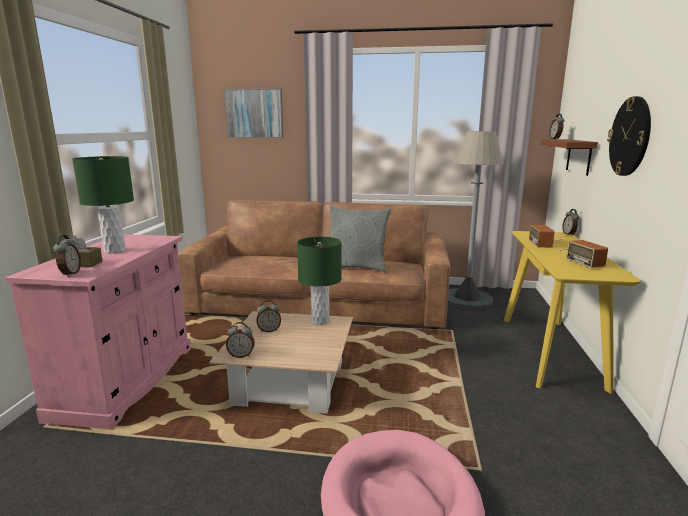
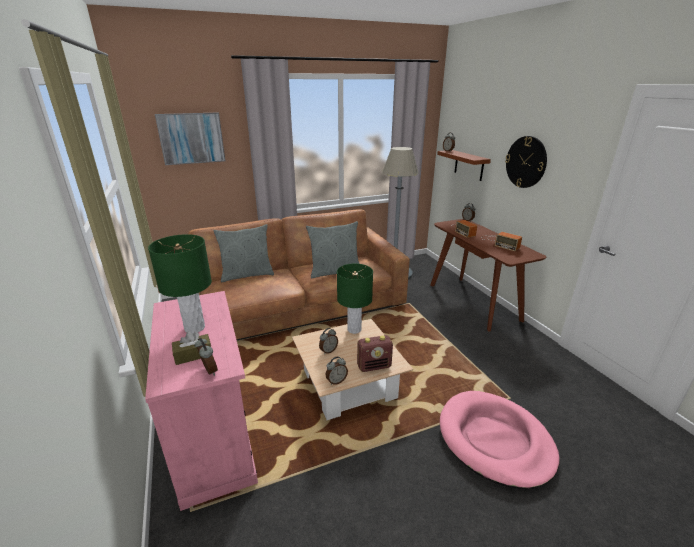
camera: 30 degrees left, 10 degrees up
yellow console table [504,231,641,394] -> brown console table [430,219,546,331]
none -> grey pillow [213,224,274,282]
none -> radio [357,335,393,372]

